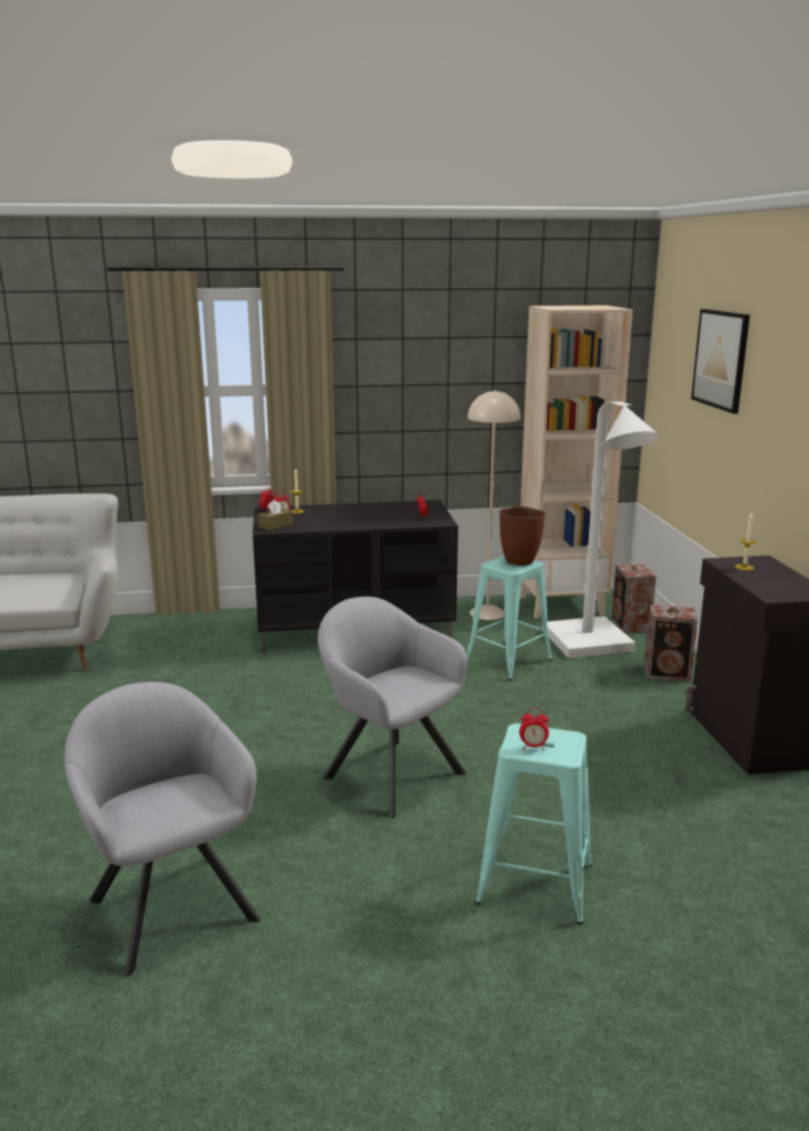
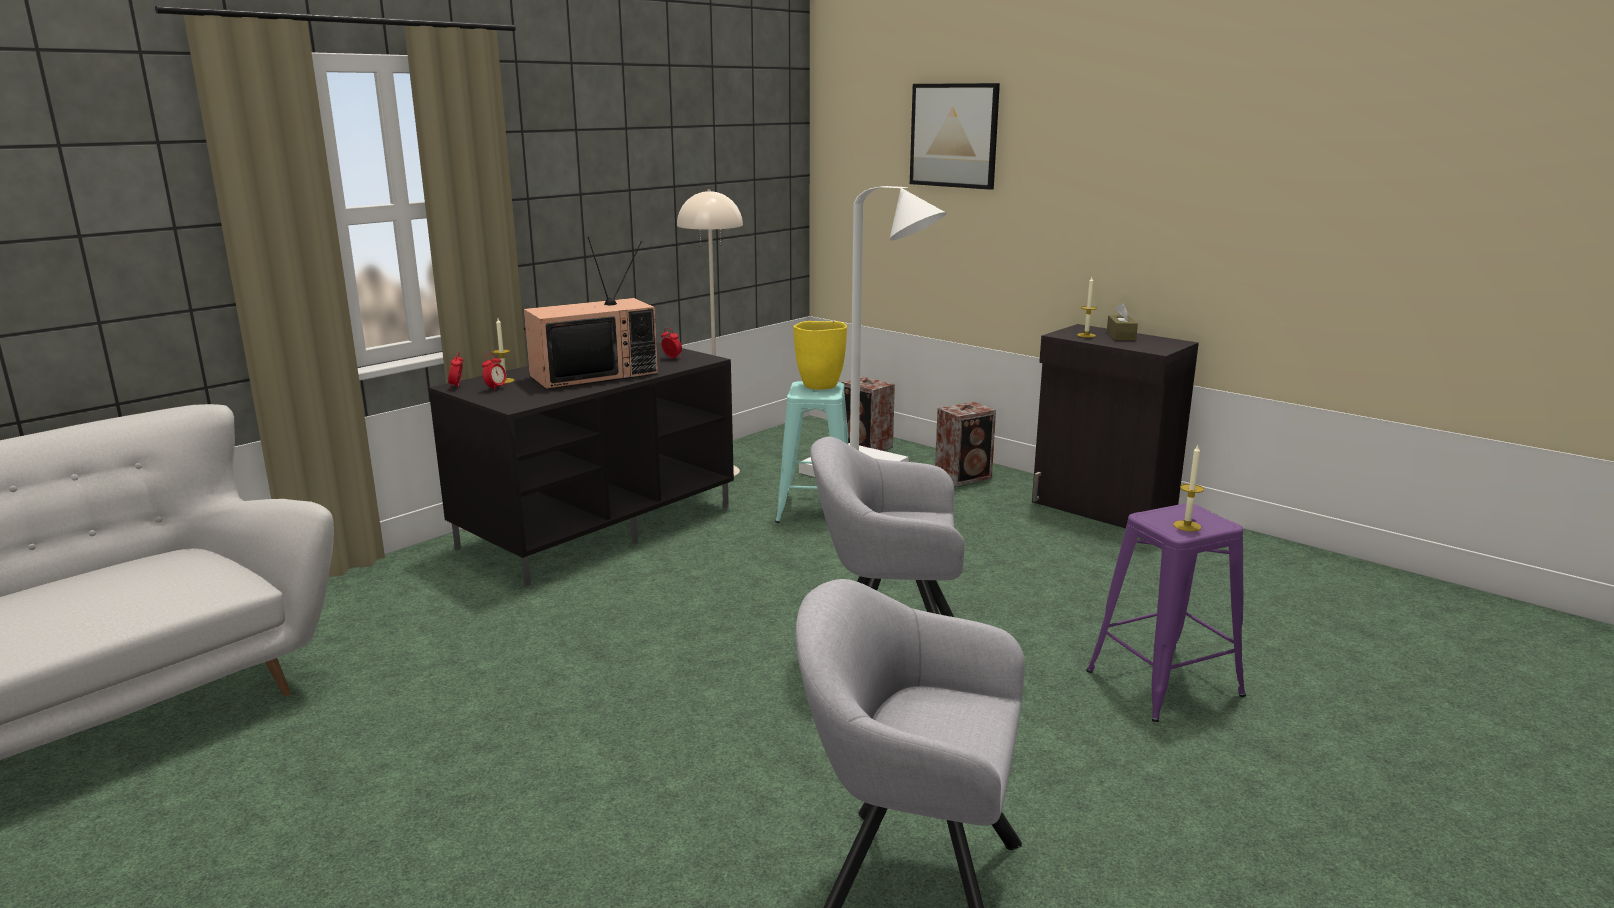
camera: 40 degrees left, 0 degrees up
brown tissue box [258,500,293,531] -> brown tissue box moved to [1107,303,1138,341]
turquoise stool [475,724,592,924] -> purple stool [1086,503,1246,722]
brown vase [500,507,545,566] -> yellow vase [793,321,847,390]
alarm clock [519,708,549,751] -> candle [1173,445,1204,532]
beige bookcase [520,305,633,618] -> none
none -> television [524,237,658,390]

